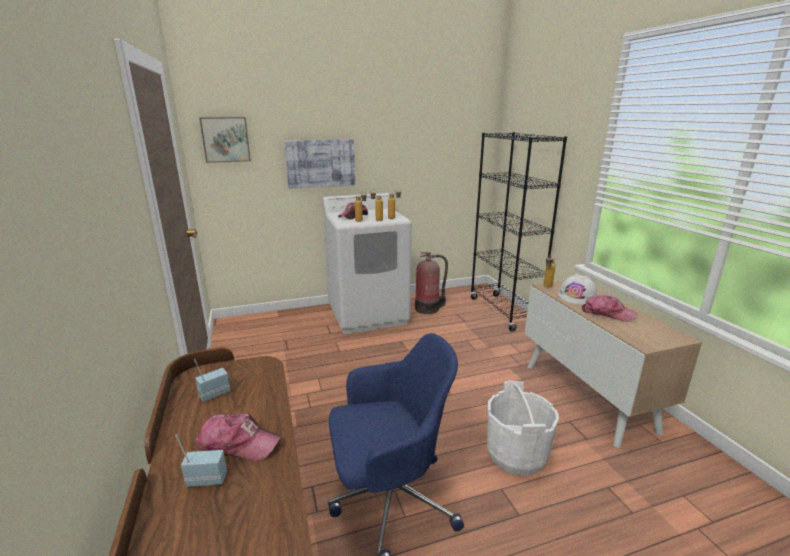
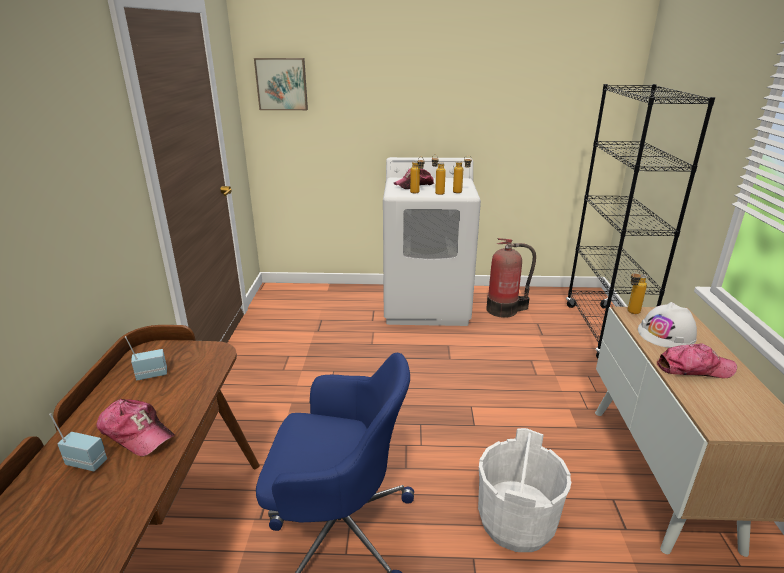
camera: 20 degrees right, 5 degrees up
picture [284,139,355,189] -> none
cap [582,295,638,322] -> cap turned 45 degrees counterclockwise [657,343,737,379]

